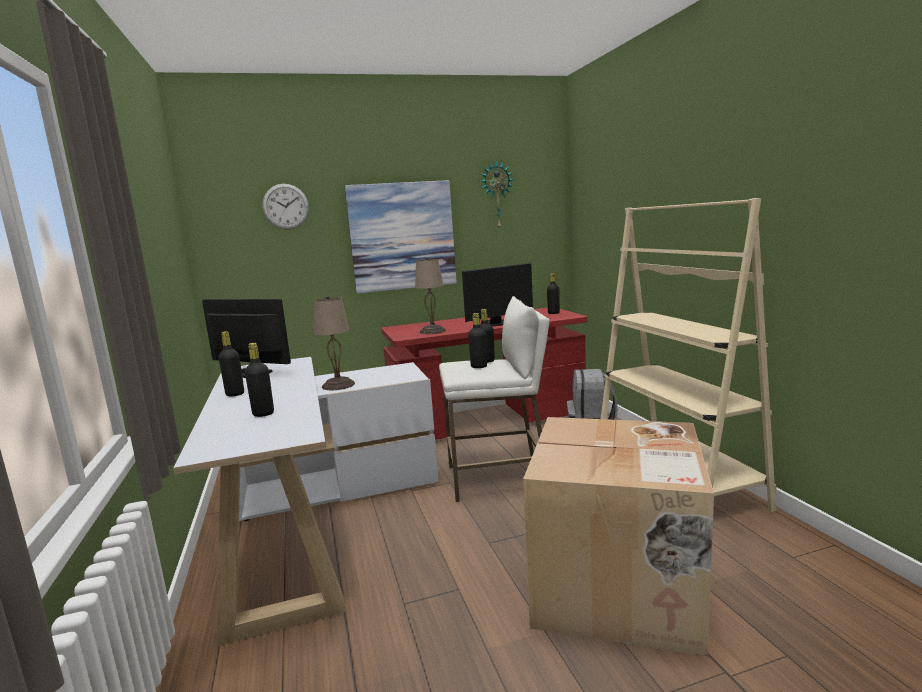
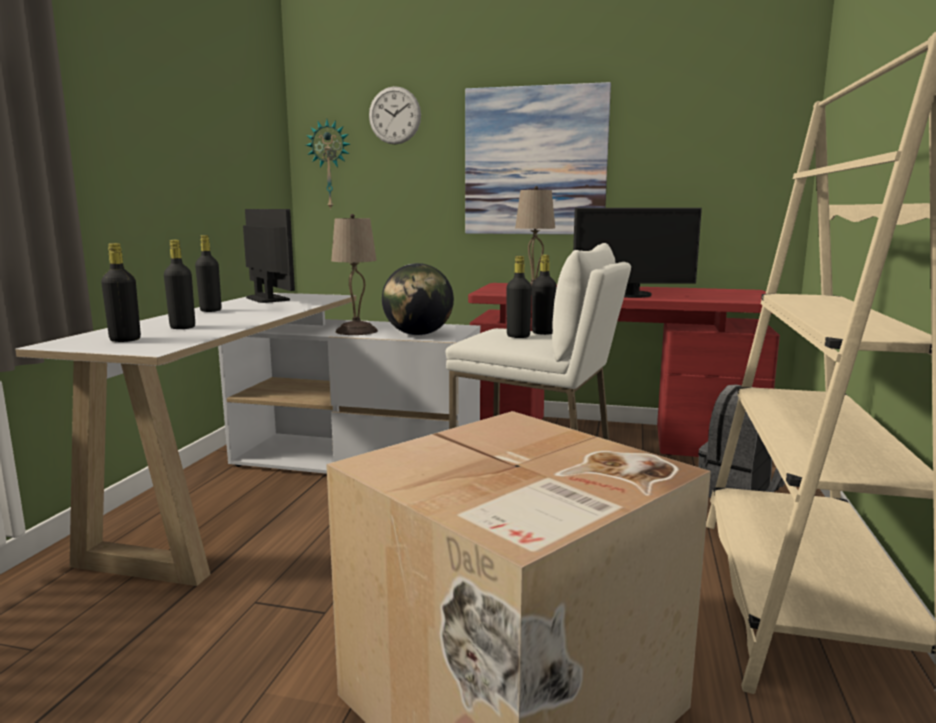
camera: 30 degrees right, 0 degrees up
wall clock [480,161,514,230] -> wall clock moved to [306,119,350,210]
black bottle [547,273,560,314] -> black bottle moved to [101,243,141,342]
none -> globe [382,263,454,335]

